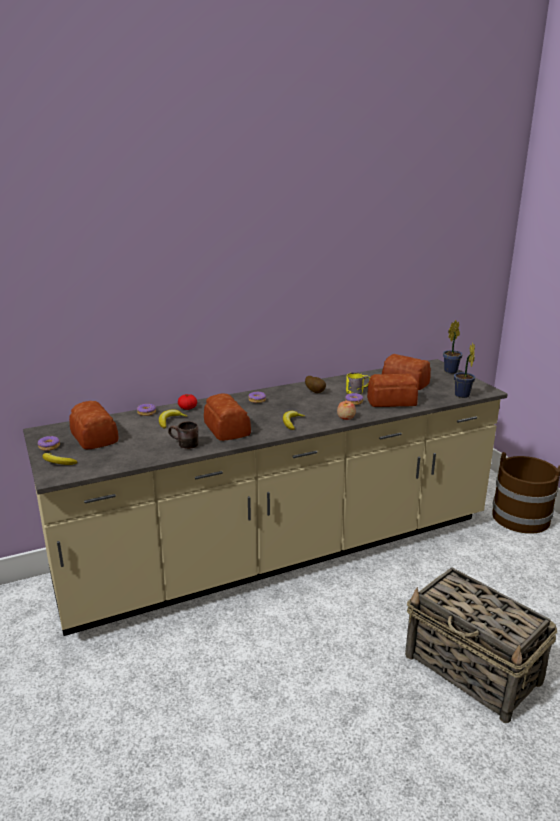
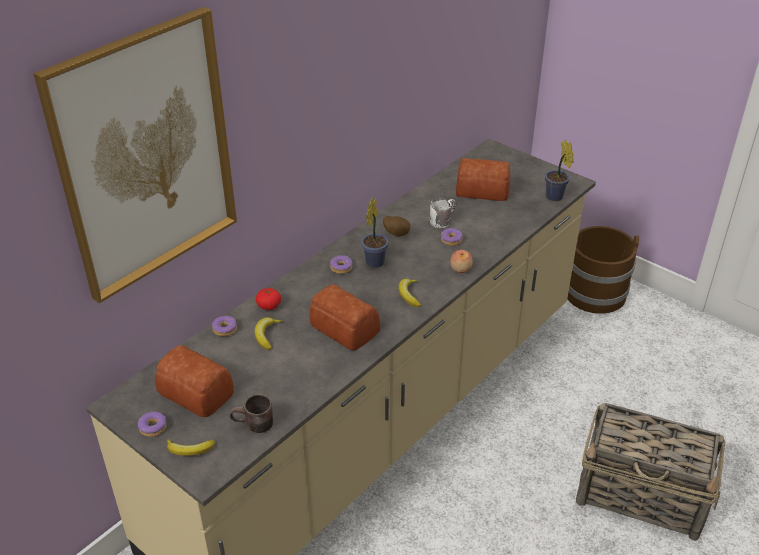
camera: 25 degrees left, 15 degrees up
brown mug [168,421,199,449] -> brown mug moved to [229,394,273,433]
yellow mug [346,372,370,394] -> white mug [430,199,456,228]
bread [367,373,418,407] -> none
potted plant [443,320,463,373] -> potted plant moved to [361,198,389,268]
none -> picture [33,7,237,303]

